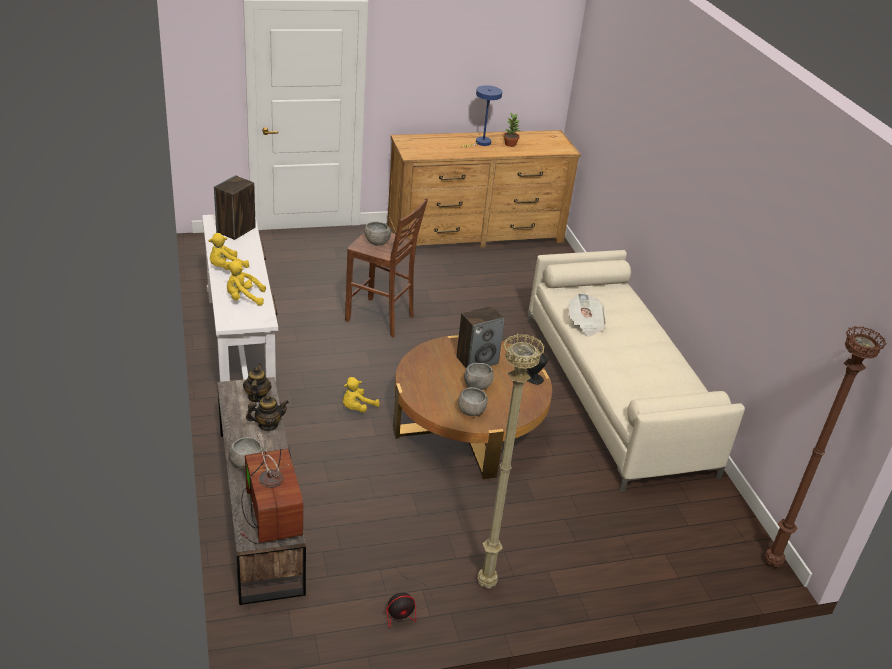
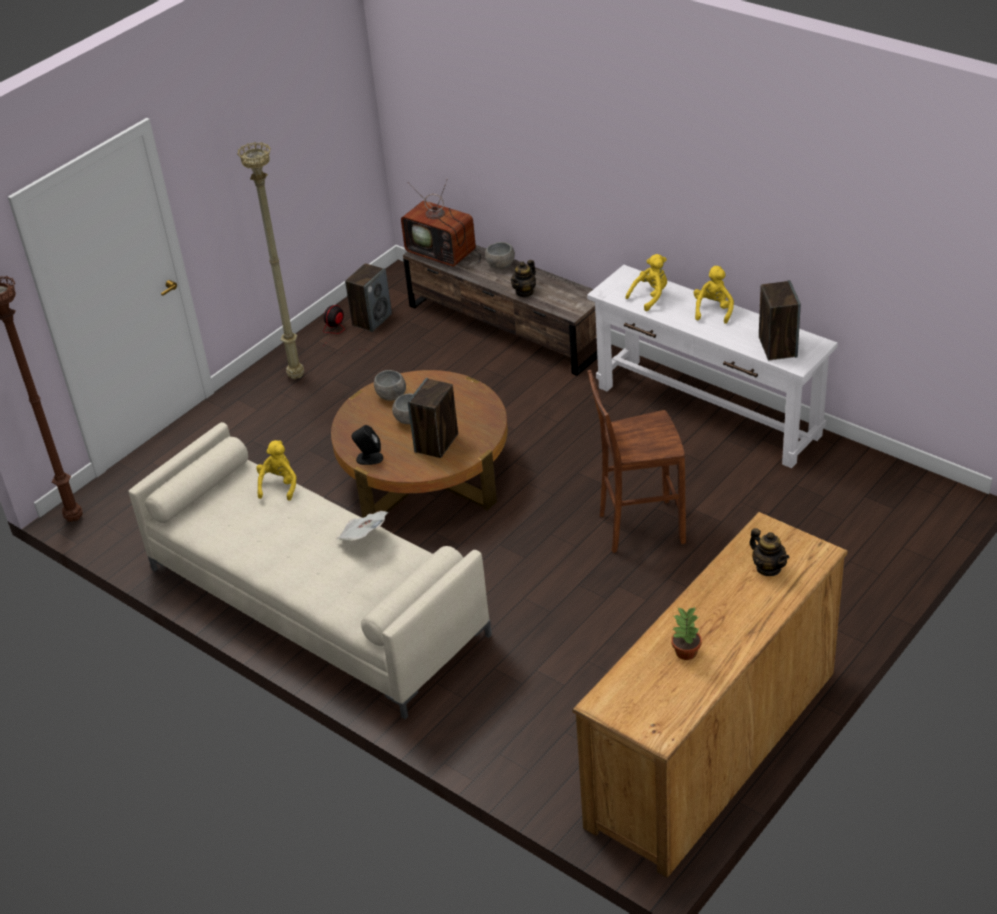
camera: 150 degrees right, 5 degrees up
teapot [243,364,272,402] -> teapot moved to [750,528,789,576]
yellow plush toy [343,377,380,413] -> yellow plush toy moved to [256,440,296,501]
grey bowl [364,221,391,245] -> none
blue table lamp [461,85,502,148] -> none
none -> speaker [345,263,392,332]

